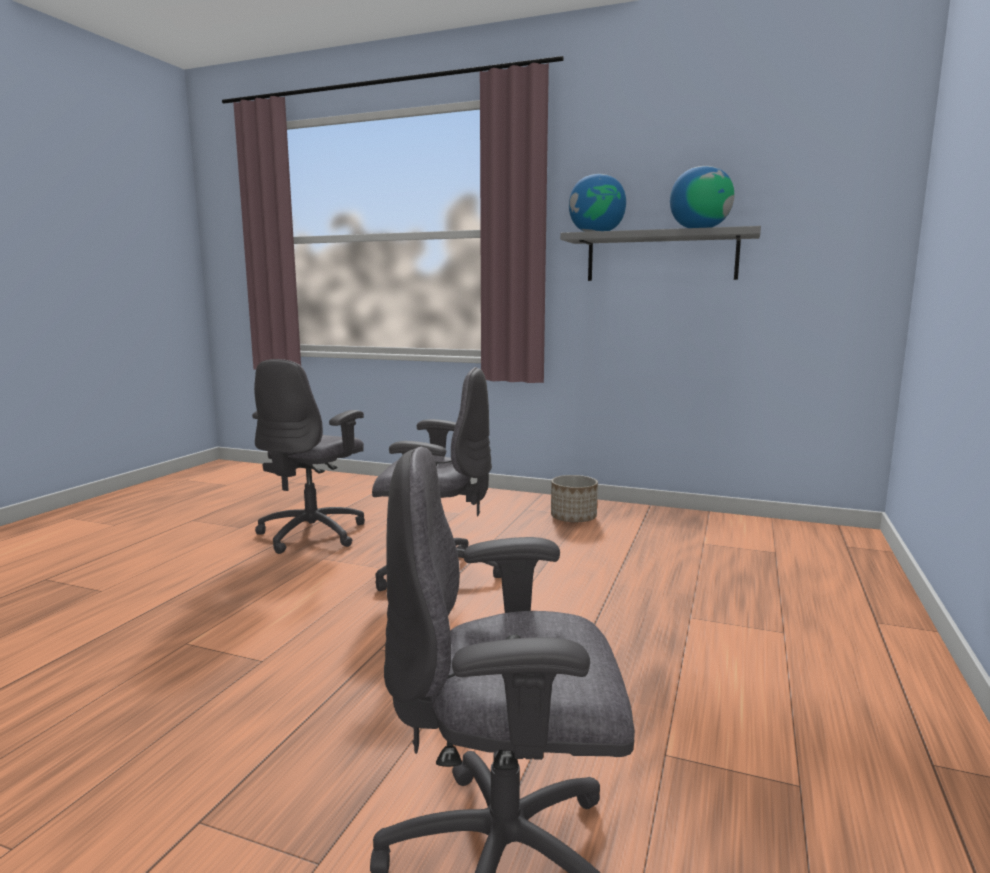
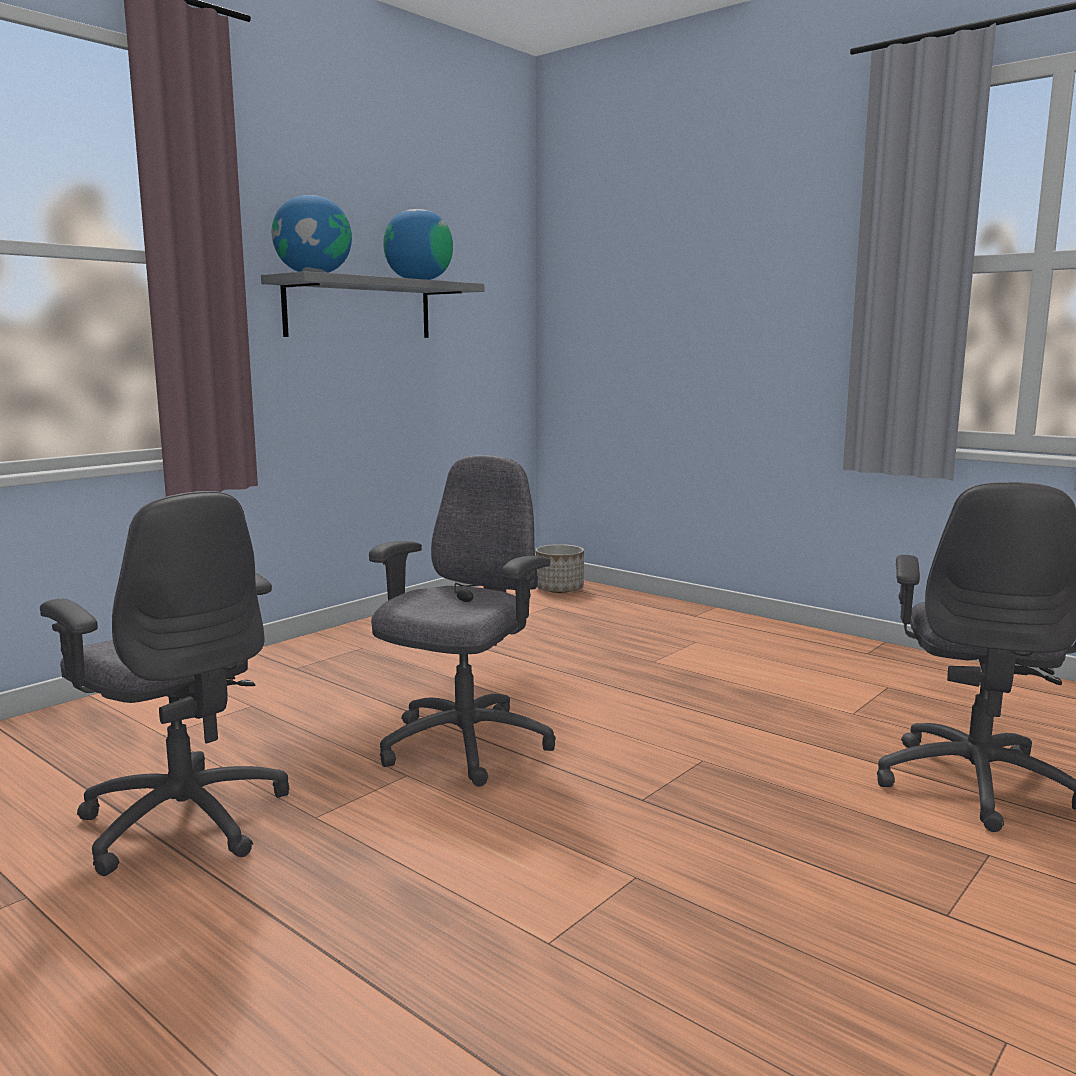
camera: 70 degrees left, 0 degrees up
planter [551,475,598,523] -> planter moved to [536,544,584,593]

